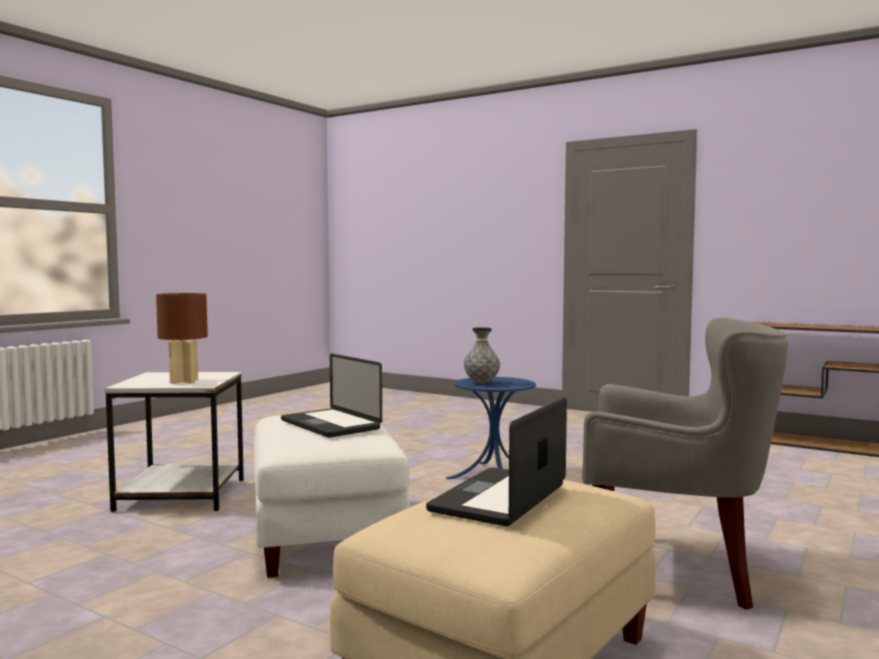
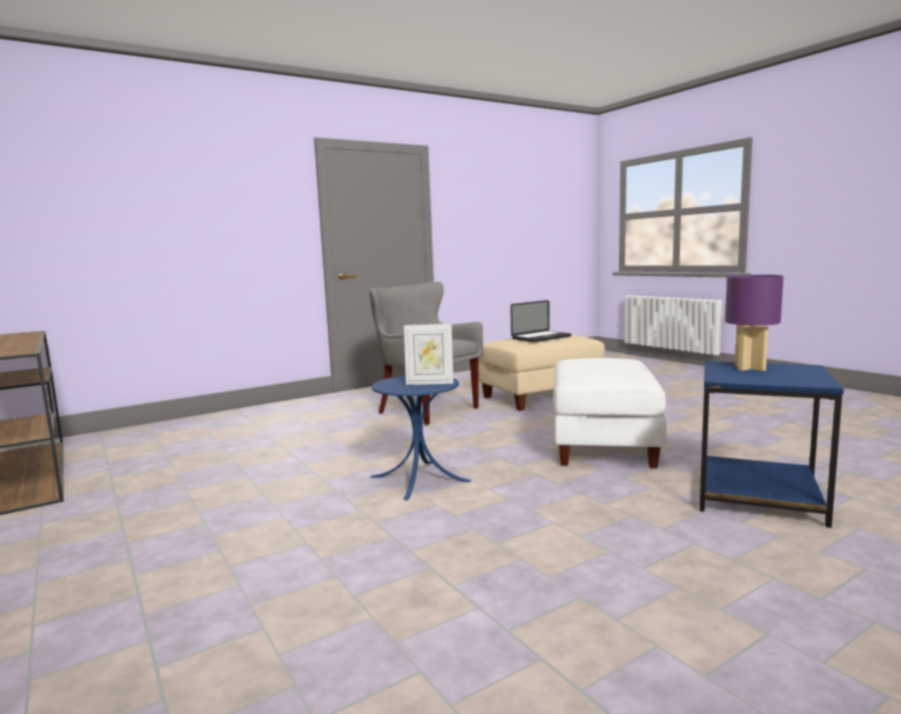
camera: 155 degrees left, 5 degrees up
white side table [105,372,244,512] -> blue side table [700,361,844,528]
brown table lamp [156,293,208,384] -> purple table lamp [725,275,784,371]
laptop [281,353,382,438] -> none
grey vase [464,327,500,383] -> picture frame [404,324,453,385]

